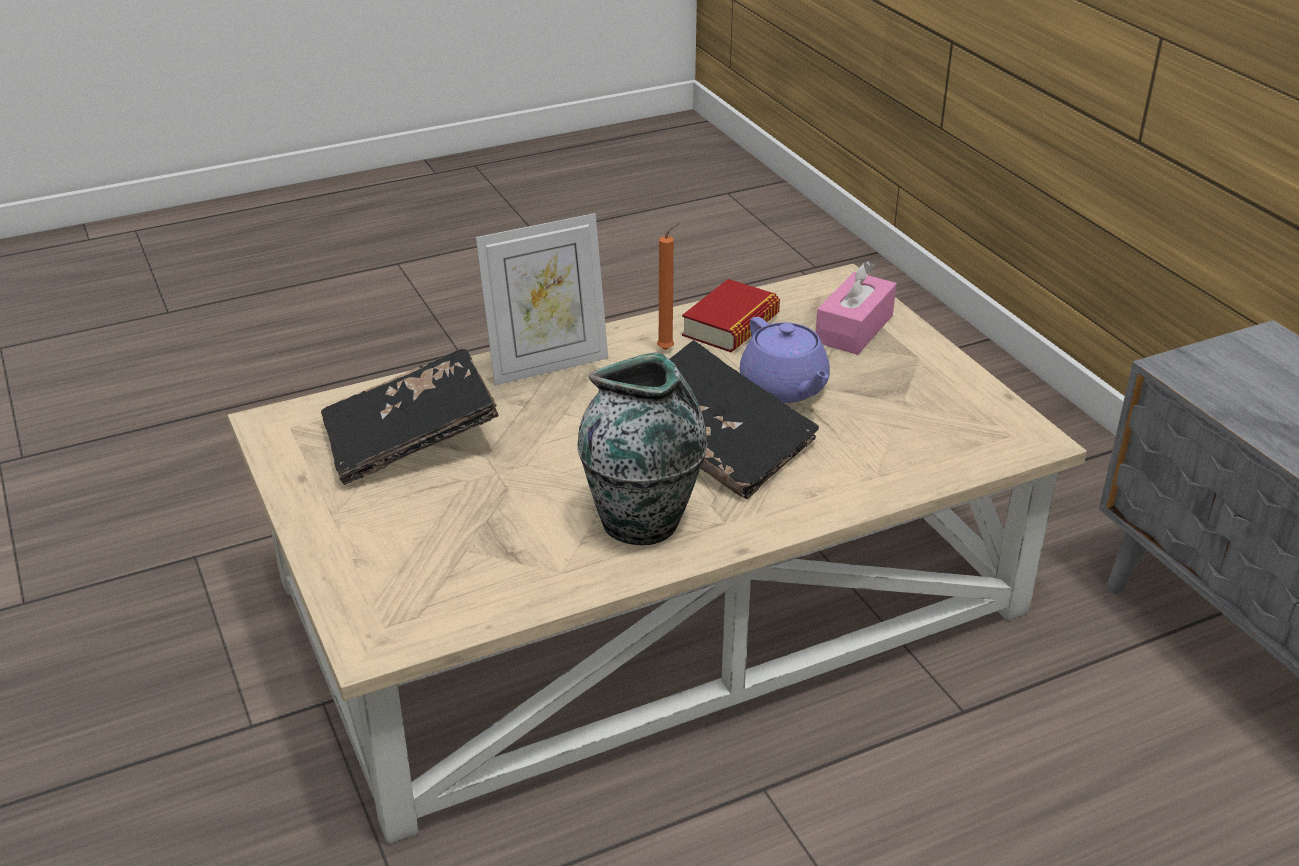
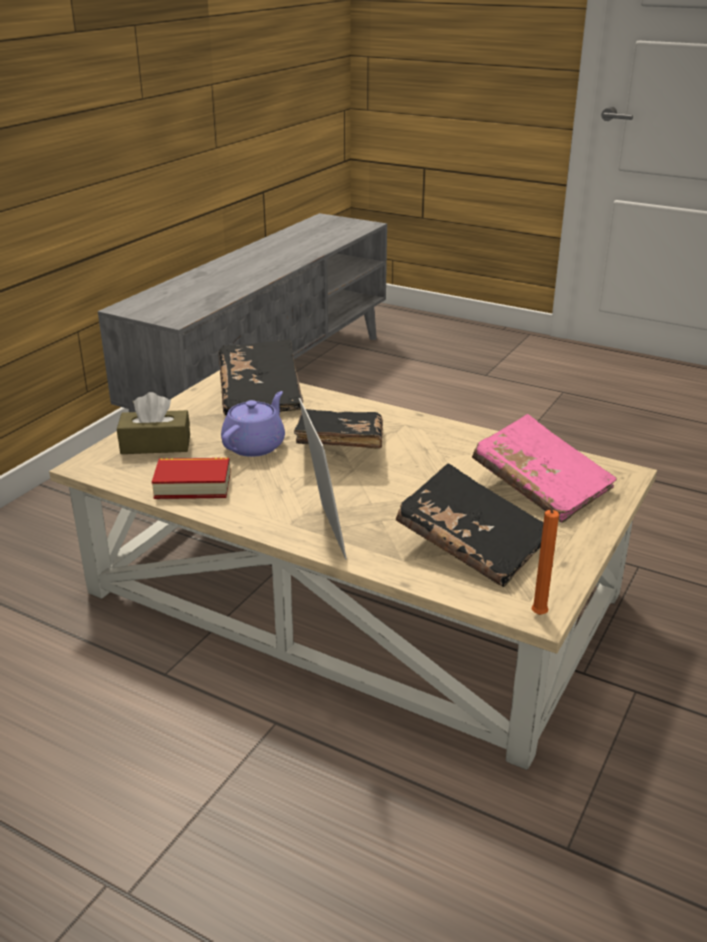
camera: 125 degrees left, 5 degrees down
picture frame [476,213,608,386] -> picture frame turned 45 degrees clockwise [299,398,347,560]
vase [577,353,707,545] -> none
orange candle [657,223,680,350] -> orange candle moved to [532,498,559,615]
pink tissue box [816,261,896,355] -> brown tissue box [117,392,190,454]
none -> black book [219,340,303,415]
none -> pink book [472,414,617,523]

